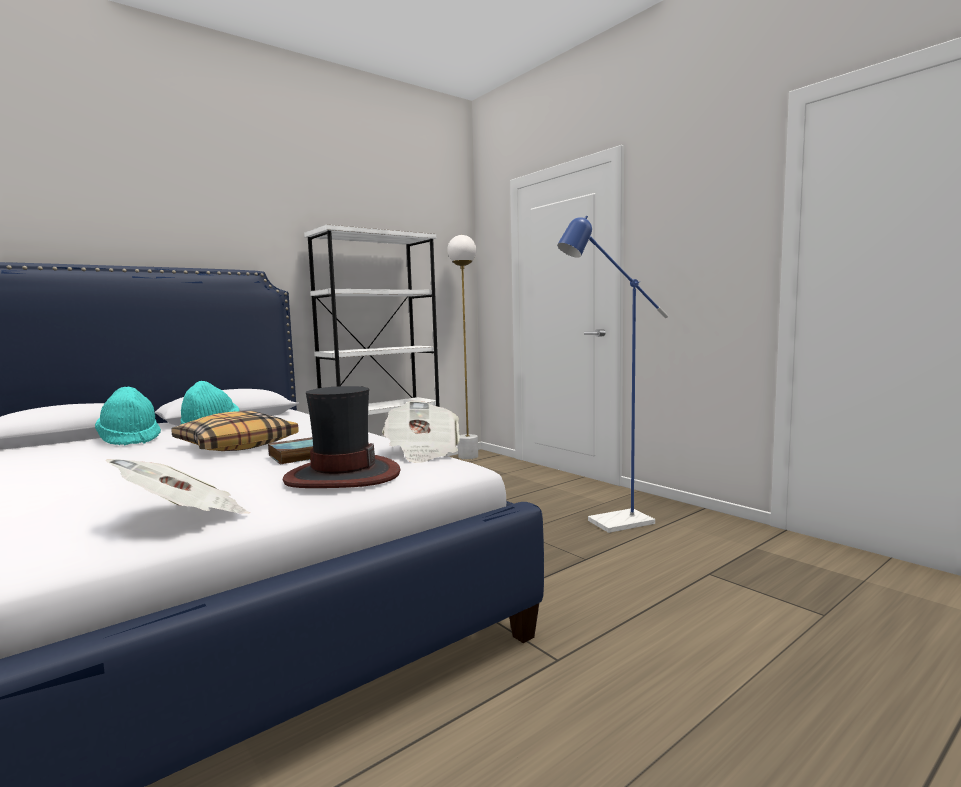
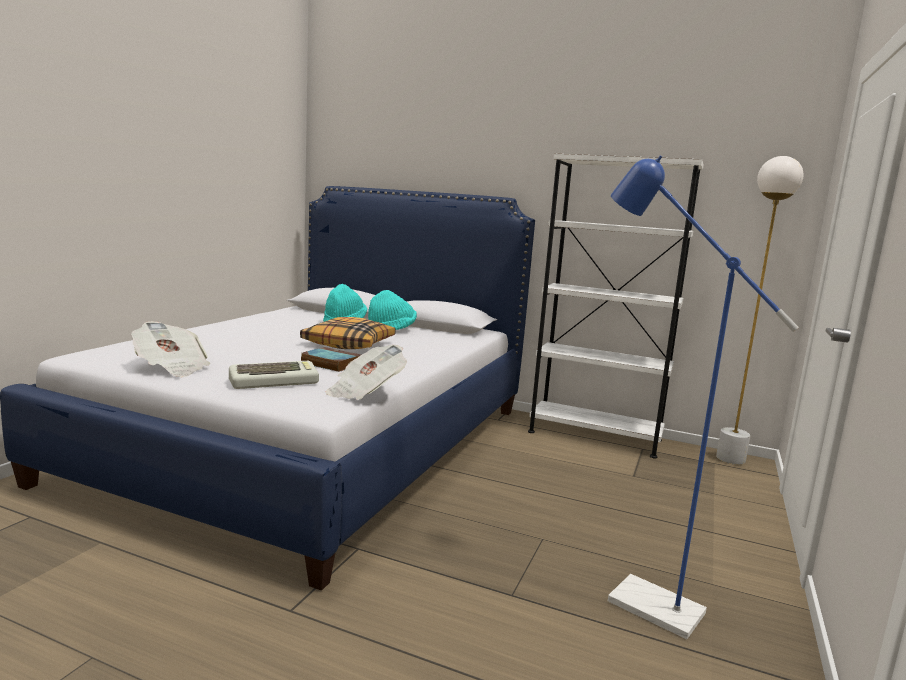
camera: 60 degrees right, 5 degrees up
hat [283,386,401,488] -> keyboard [229,361,319,389]

